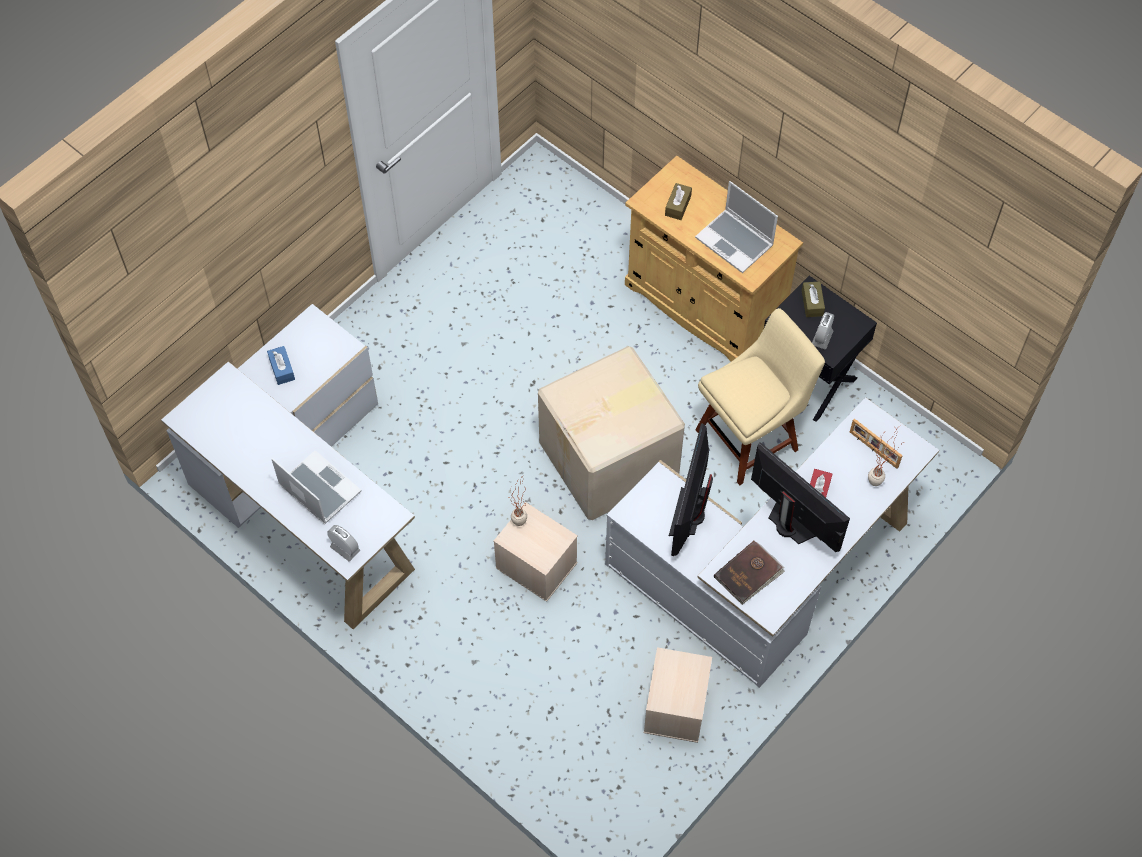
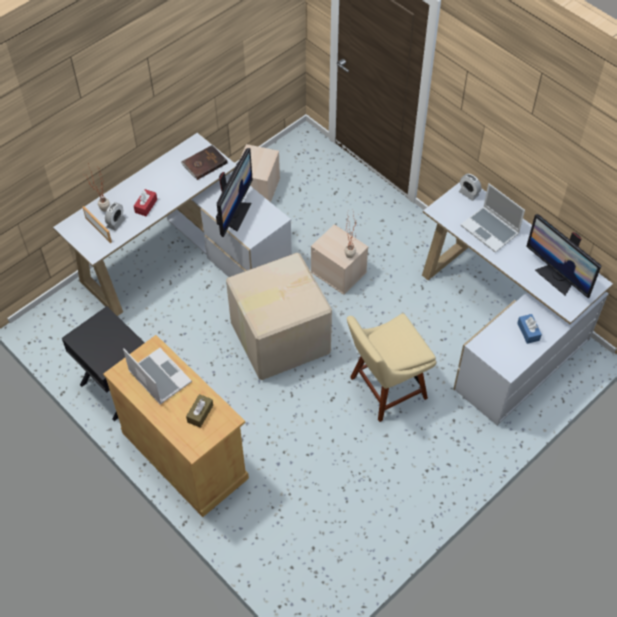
camera: 175 degrees left, 5 degrees down
beige chair [695,308,825,485] -> beige chair moved to [347,313,436,422]
monitor [751,442,850,552] -> monitor moved to [526,214,602,298]
brown tissue box [802,281,825,317] -> none
alarm clock [812,312,834,349] -> alarm clock moved to [105,202,126,231]

